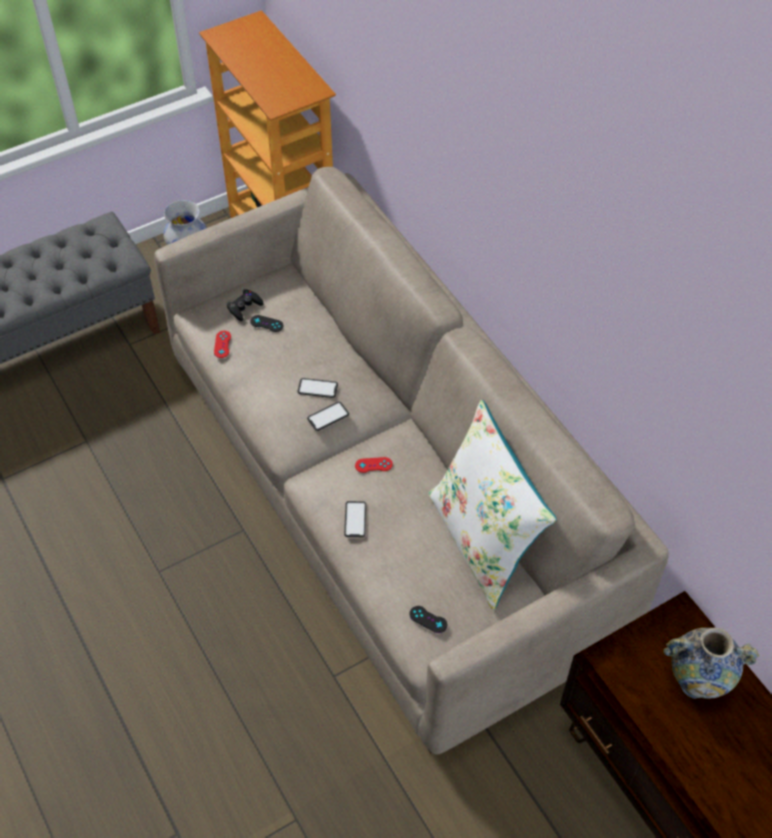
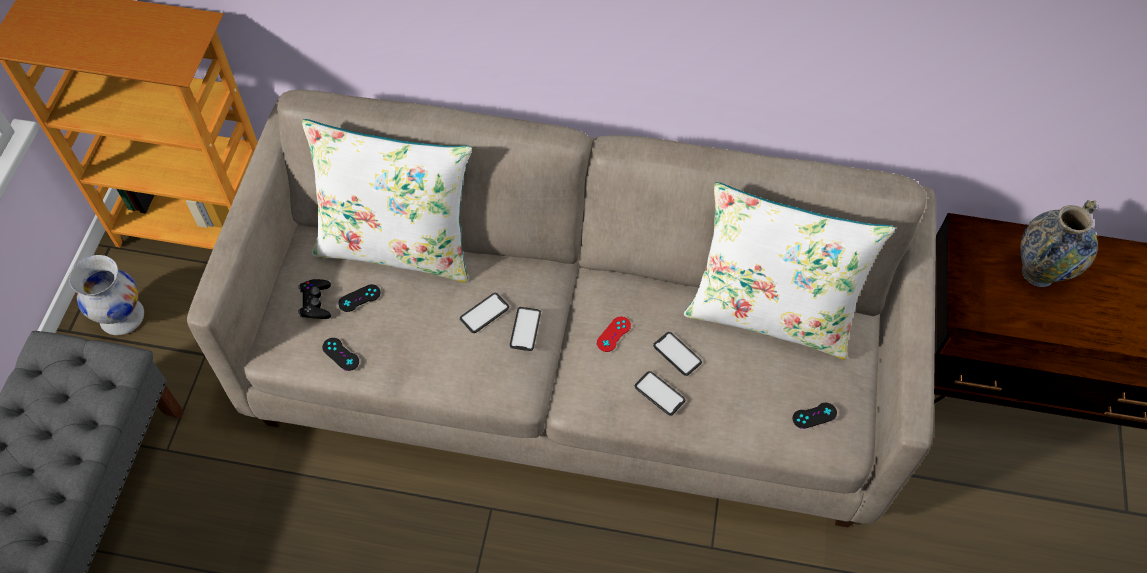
camera: 50 degrees left, 5 degrees up
red game controller [214,331,231,358] -> black game controller [322,338,359,371]
none -> white pillow [302,119,472,283]
none -> phone [653,332,702,376]

